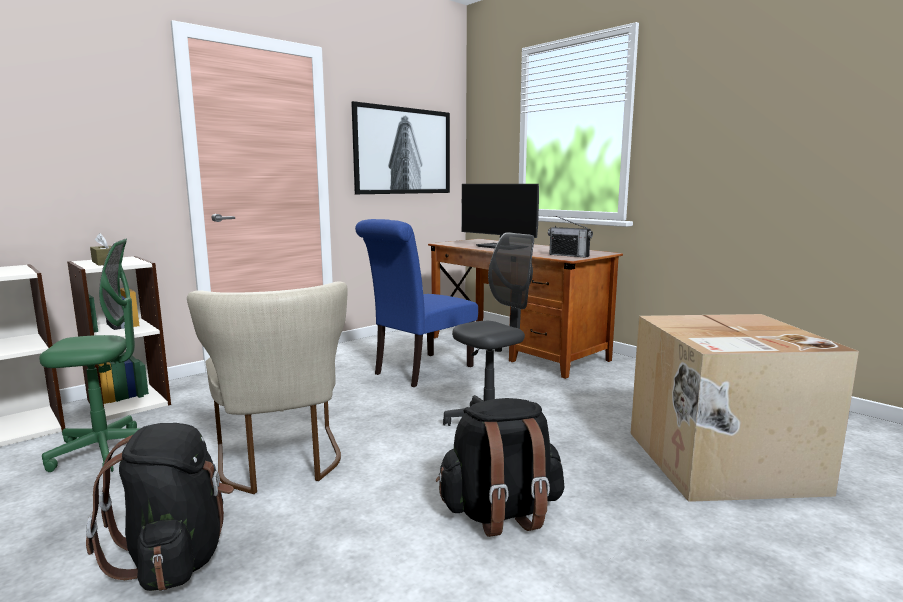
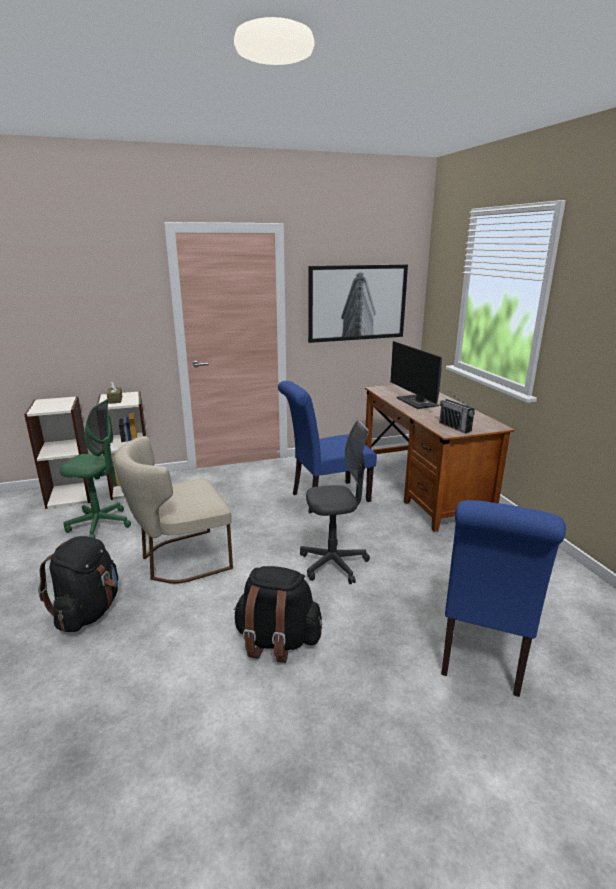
camera: 25 degrees right, 10 degrees up
beige chair [187,281,348,494] -> beige chair turned 60 degrees clockwise [113,436,233,584]
cardboard box [630,314,859,502] -> blue chair [441,500,566,697]

